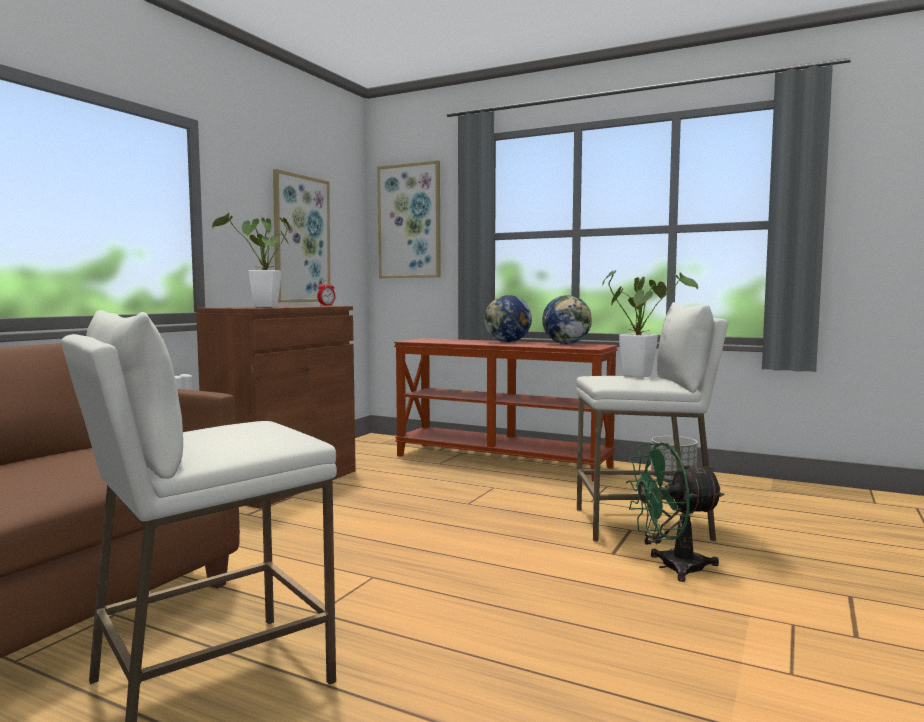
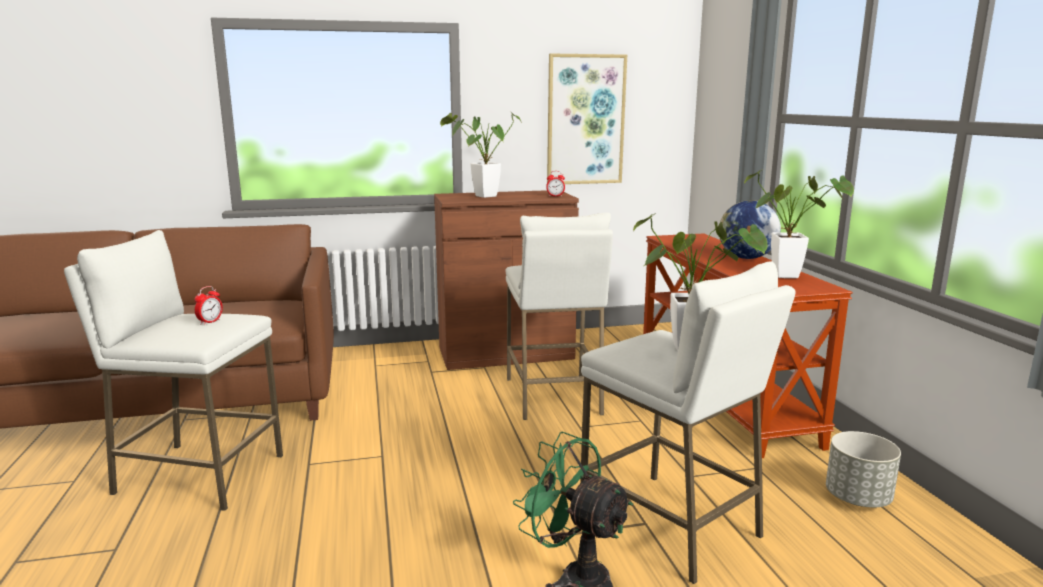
camera: 50 degrees right, 10 degrees up
picture [377,160,441,278] -> none
globe [542,295,592,344] -> potted plant [744,169,854,278]
none -> alarm clock [194,286,223,325]
none -> white stool [506,212,613,420]

